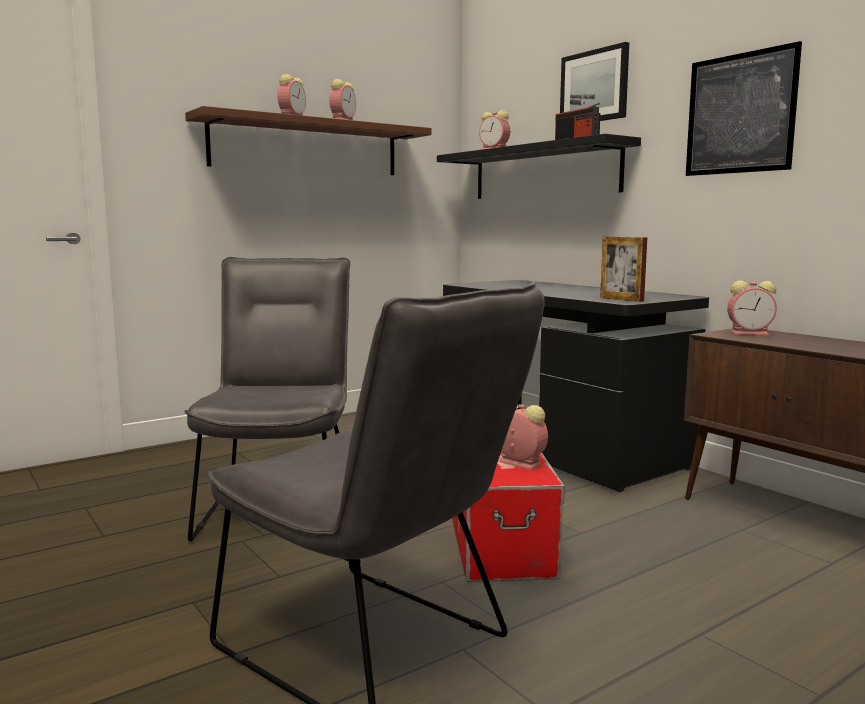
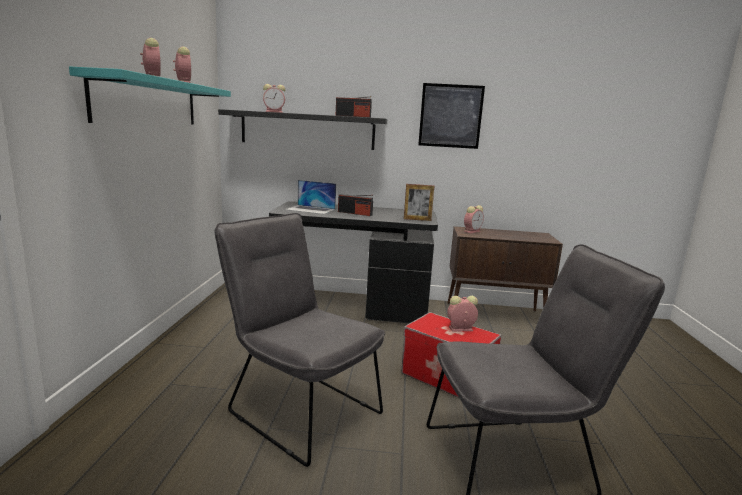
camera: 50 degrees left, 5 degrees up
brown shelf [185,106,432,175] -> turquoise shelf [69,67,231,125]
picture [560,42,629,121] -> none
none -> laptop [285,180,336,214]
none -> radio [338,194,373,216]

